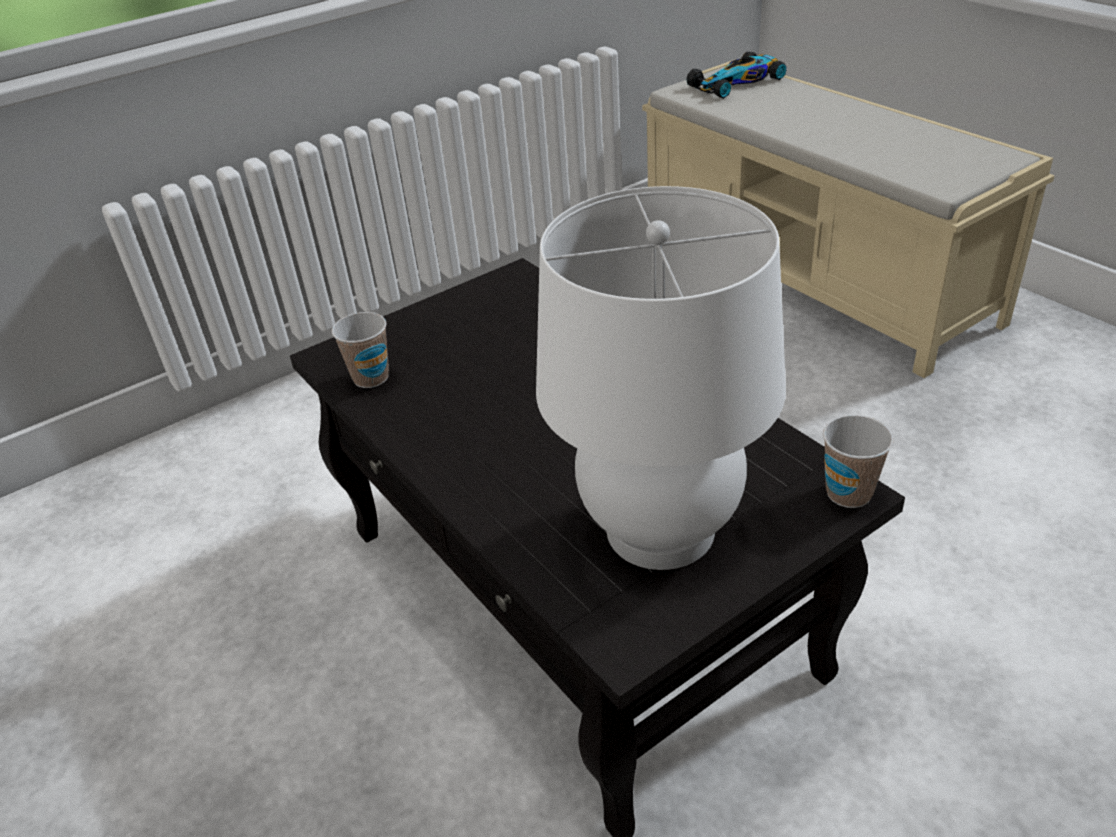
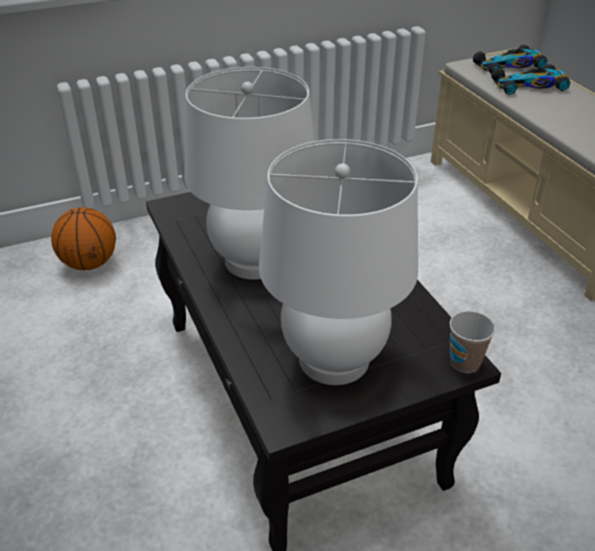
camera: 10 degrees right, 0 degrees up
cup [332,312,389,388] -> none
none -> basketball [51,207,116,270]
none -> white table lamp [185,67,314,280]
none -> toy car [491,64,570,95]

